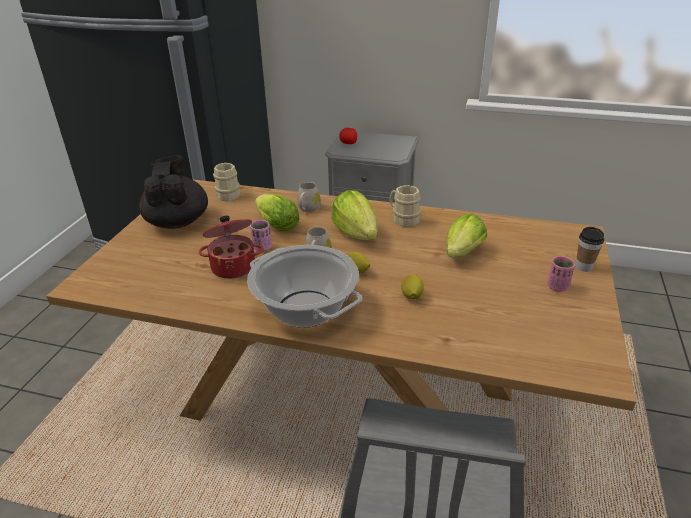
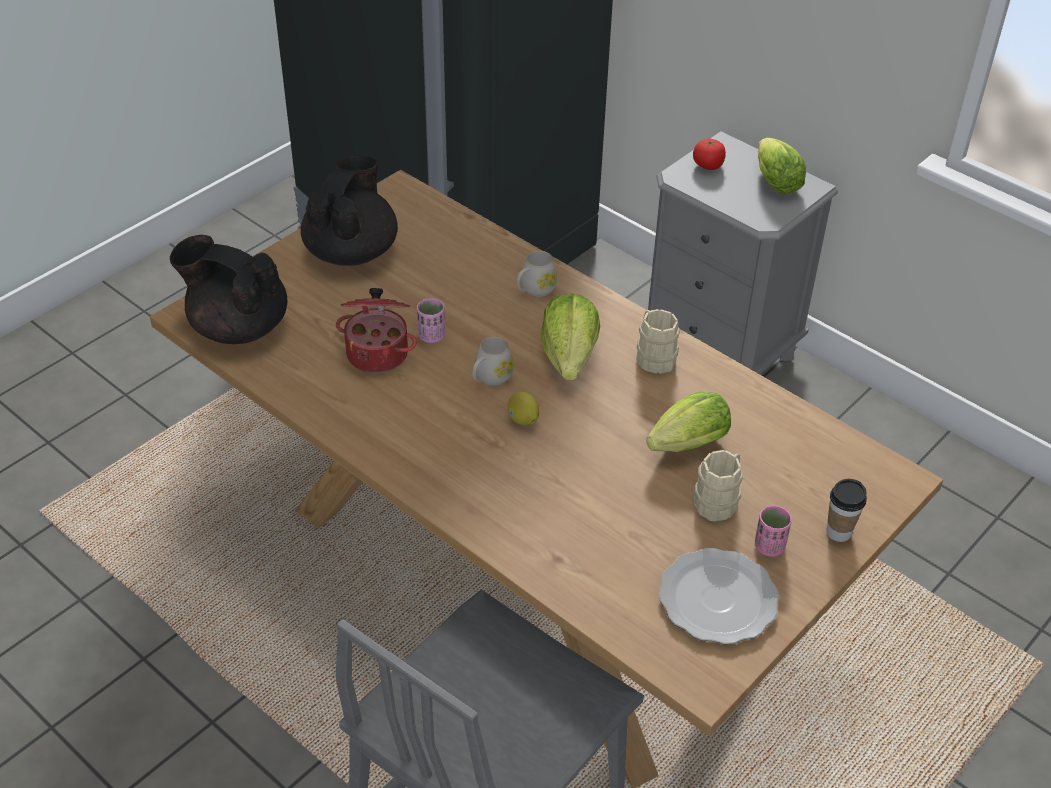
camera: 25 degrees right, 10 degrees up
beige mug [213,163,240,202] -> beige mug moved to [694,450,743,522]
cooking pot [247,245,363,328] -> none
lettuce [255,194,300,231] -> lettuce moved to [758,138,806,194]
lemon [401,274,424,299] -> none
none -> black teapot [170,235,287,344]
none -> plate [659,548,779,645]

